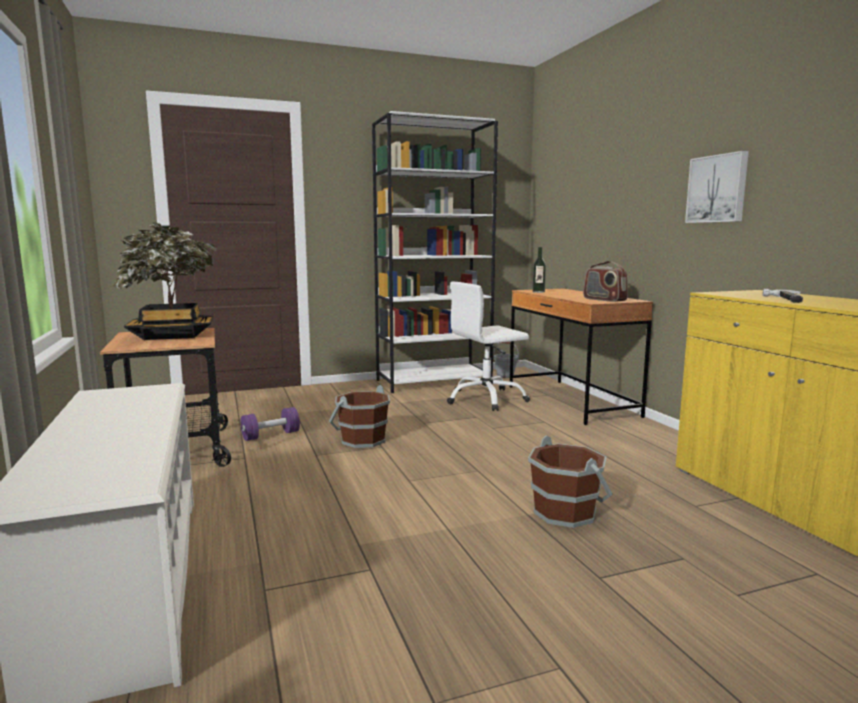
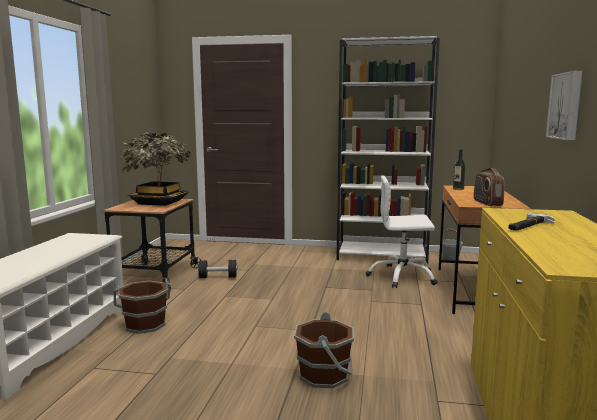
camera: 30 degrees right, 0 degrees up
purple dumbbell [240,407,300,441] -> black dumbbell [198,260,237,278]
brown bucket [329,385,390,448] -> brown bucket moved to [114,279,171,334]

